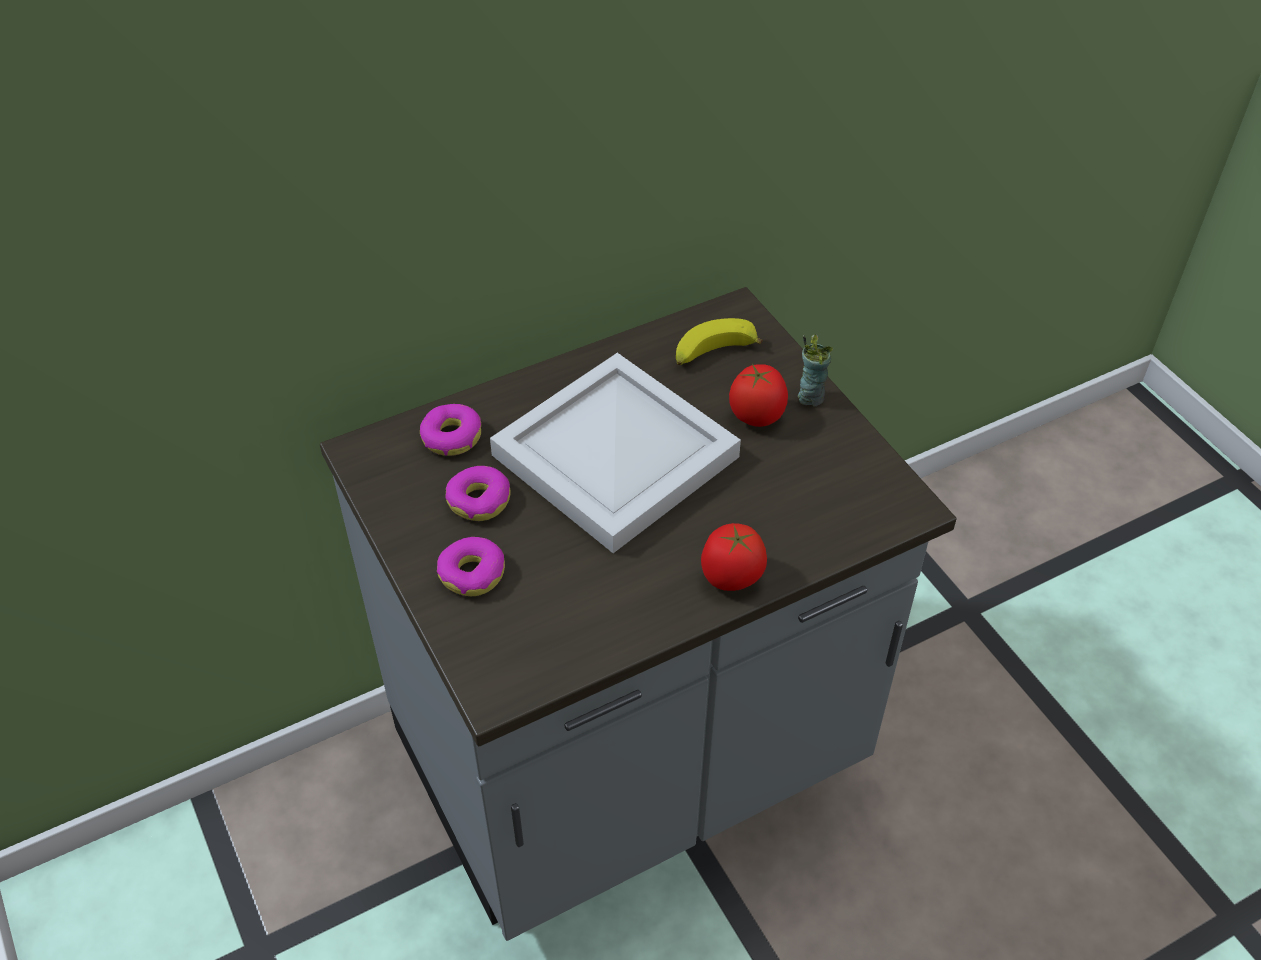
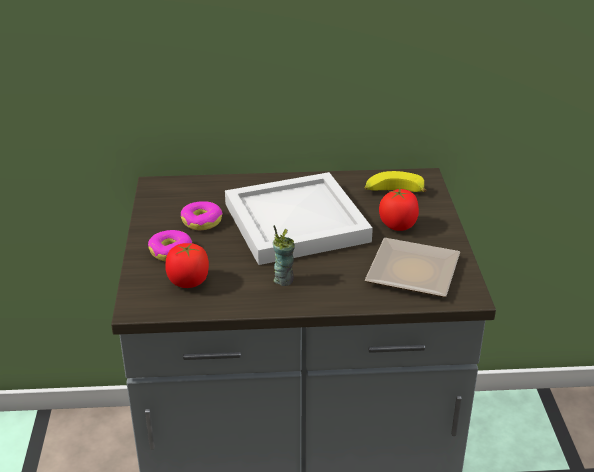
camera: 25 degrees right, 15 degrees down
donut [420,404,481,456] -> none
tomato [701,523,767,591] -> tomato moved to [165,243,209,288]
cup [798,334,833,407] -> cup moved to [273,225,295,286]
none -> plate [365,238,460,297]

